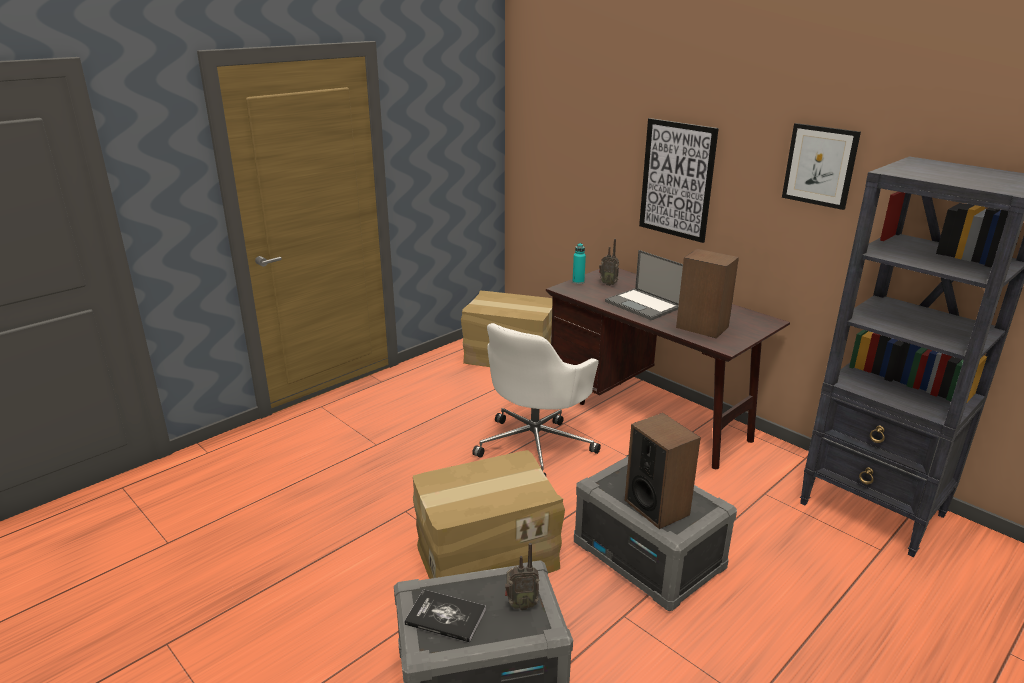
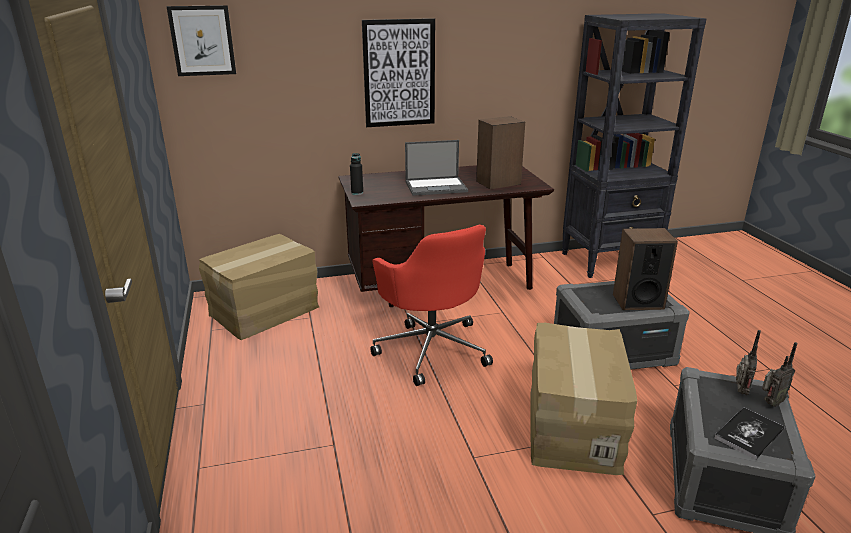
camera: 60 degrees left, 0 degrees up
white office chair [472,323,601,476] -> red office chair [371,225,493,386]
turquoise bottle [573,243,586,284] -> black bottle [350,153,363,195]
radio [599,239,619,286] -> radio moved to [762,342,797,407]
picture [782,123,861,210] -> picture moved to [167,5,236,76]

